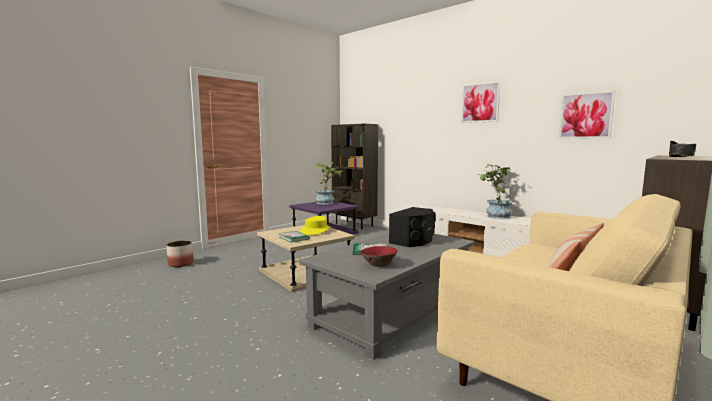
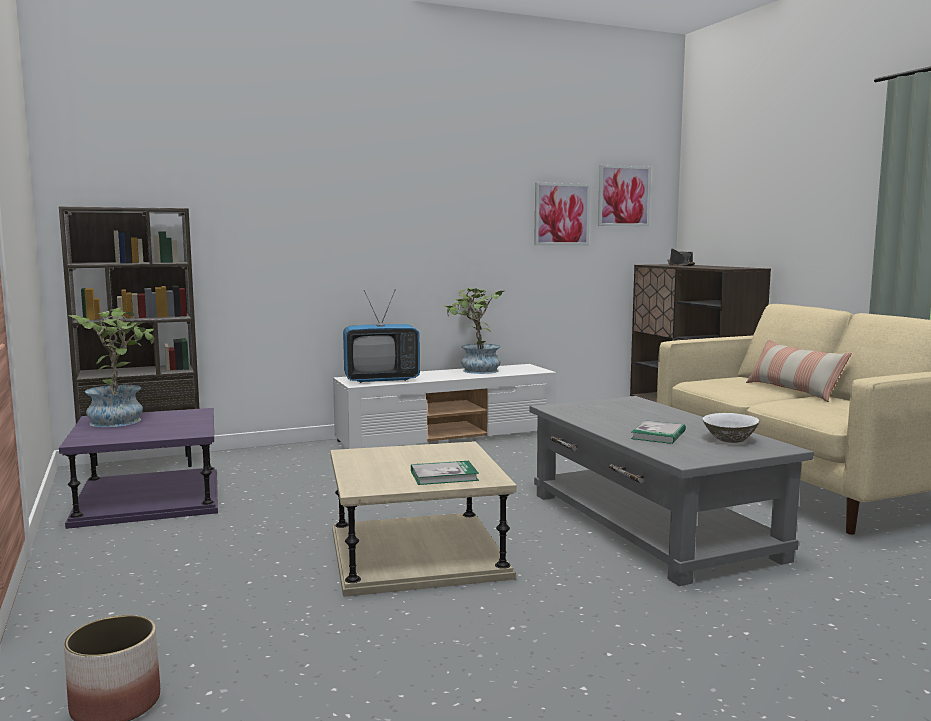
camera: 65 degrees left, 0 degrees up
yellow hat [301,216,331,235] -> none
red bowl [361,246,397,267] -> white bowl [702,413,759,443]
black speaker [389,207,435,247] -> none
picture [461,81,501,123] -> picture moved to [598,165,651,226]
none -> television [343,290,420,383]

